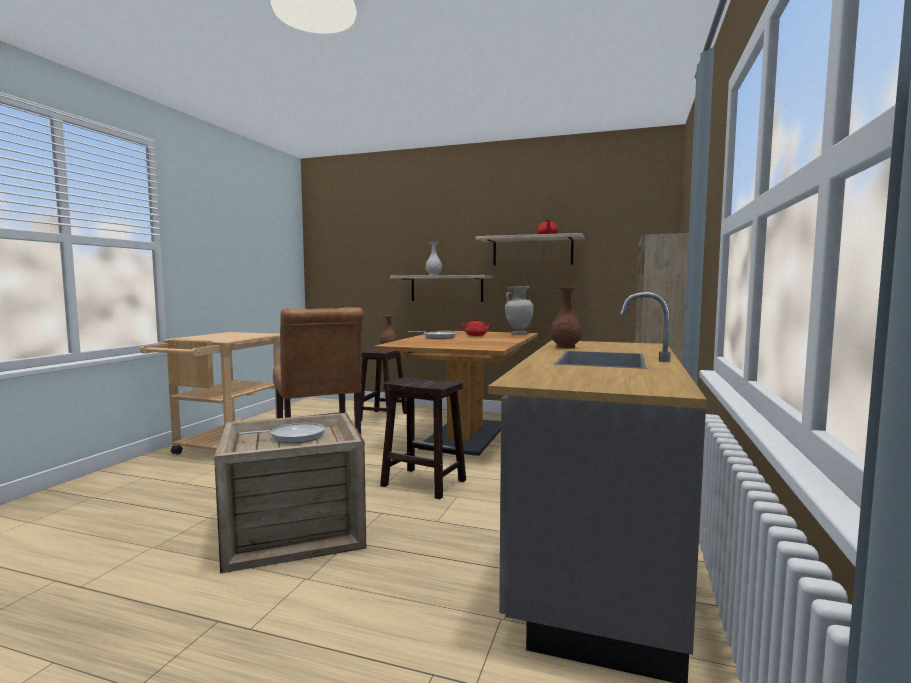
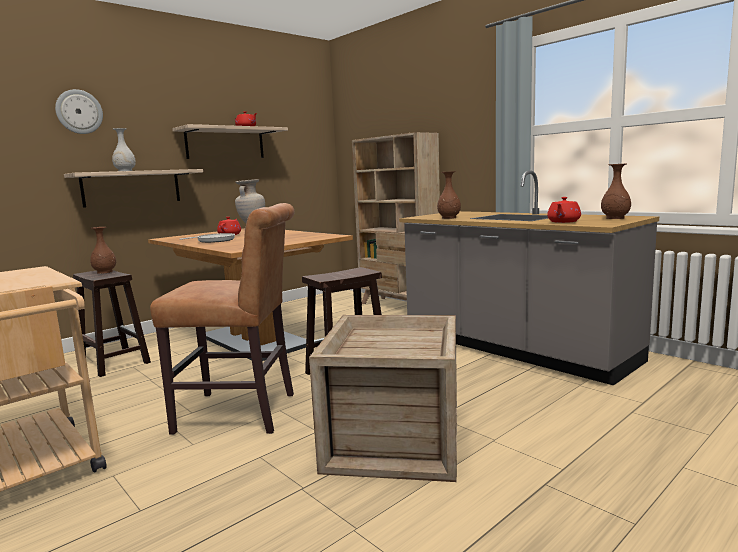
camera: 60 degrees left, 5 degrees up
frying pan [239,423,325,443] -> none
none -> wall clock [55,89,103,134]
none -> red teapot [547,197,581,223]
none -> brown vase [601,164,631,219]

